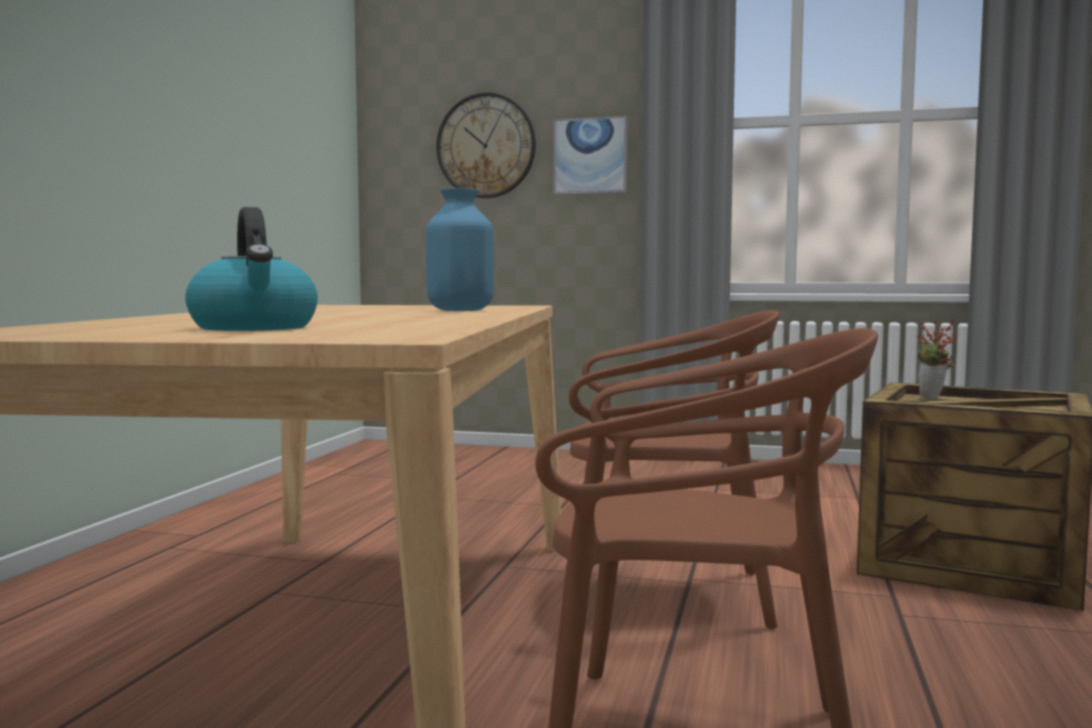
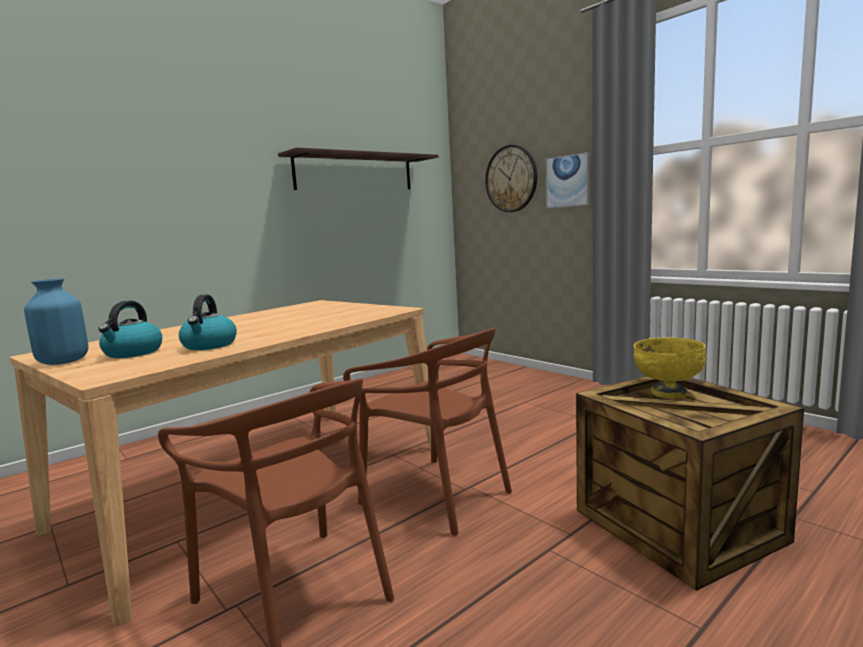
camera: 35 degrees right, 5 degrees up
blue vase [426,188,494,311] -> blue vase moved to [24,278,88,365]
potted plant [917,318,956,400] -> yellow bowl [634,338,706,398]
none -> kettle [179,294,237,350]
none -> shelf [278,148,439,190]

